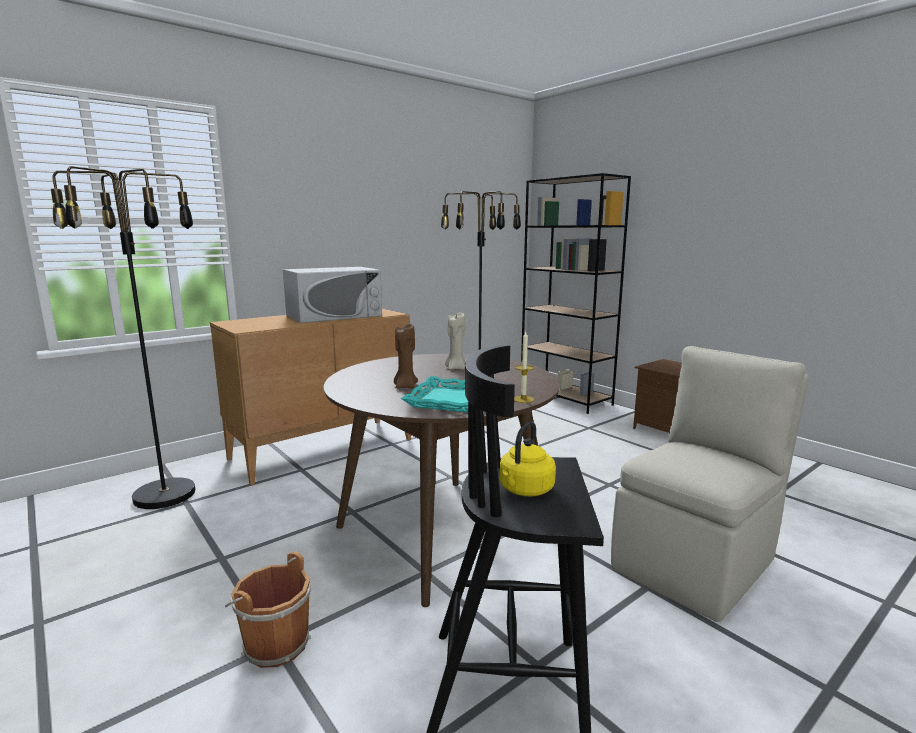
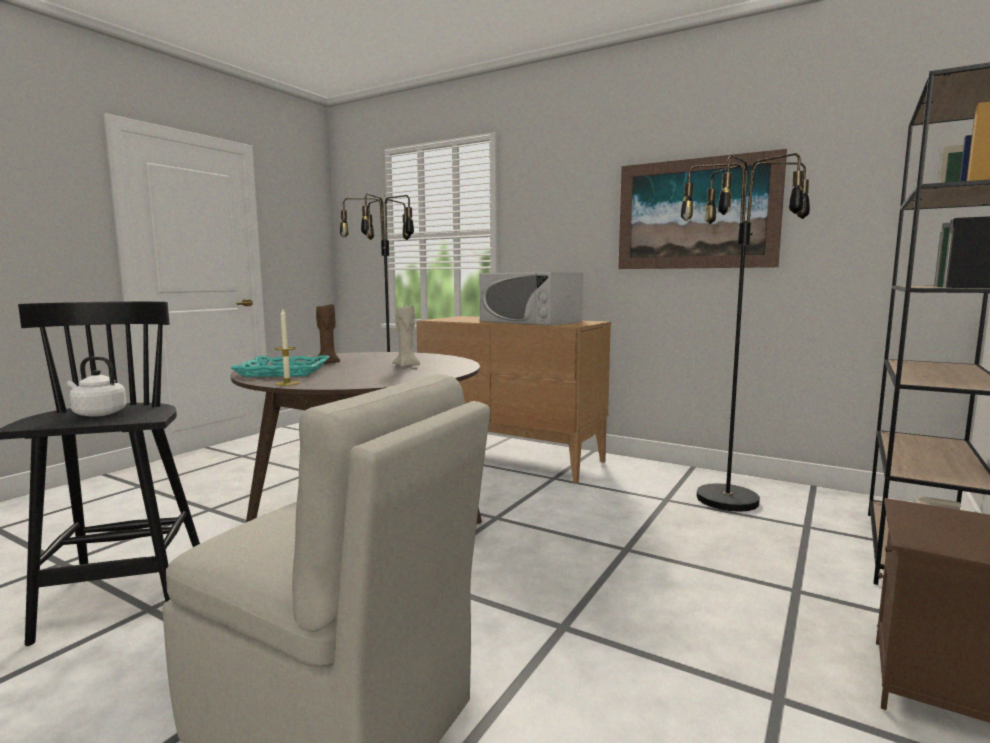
camera: 70 degrees right, 5 degrees down
brown bucket [225,551,311,668] -> none
yellow kettle [500,421,556,496] -> white kettle [67,357,127,417]
none -> picture [618,149,787,269]

